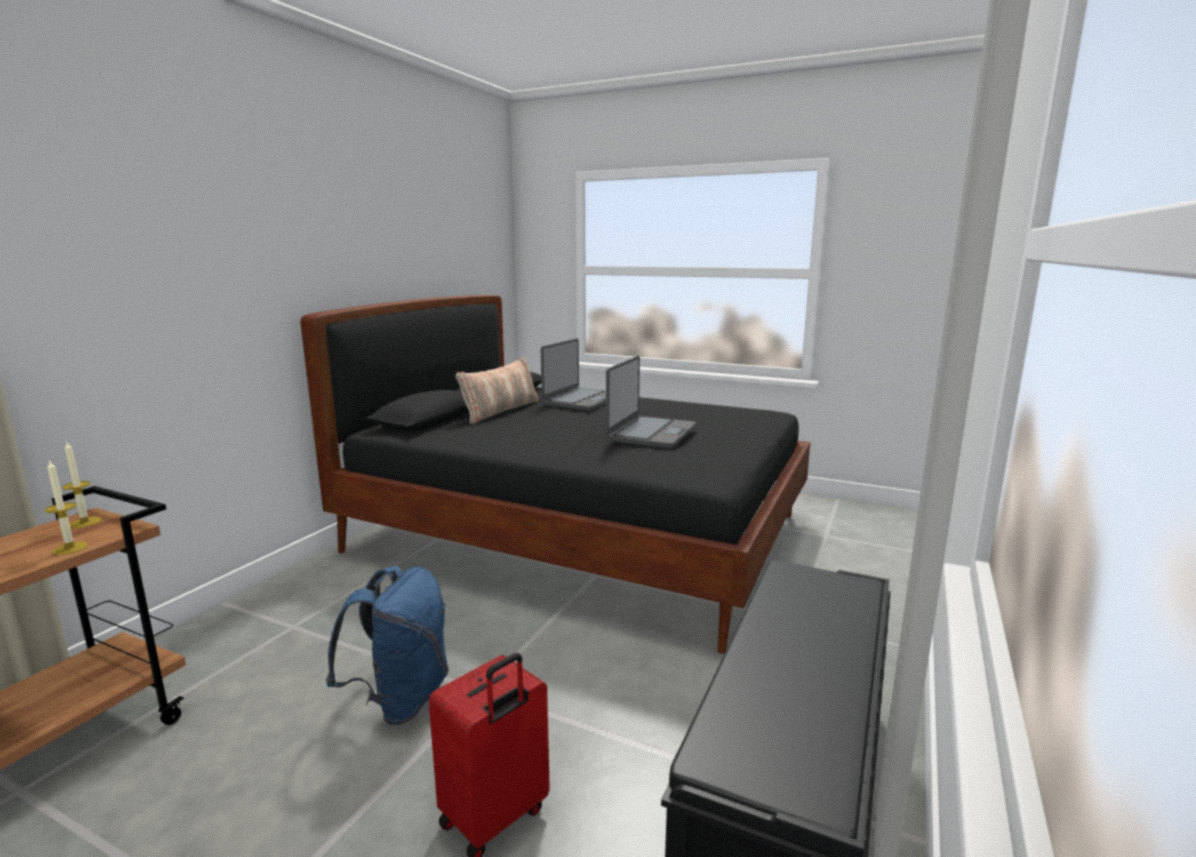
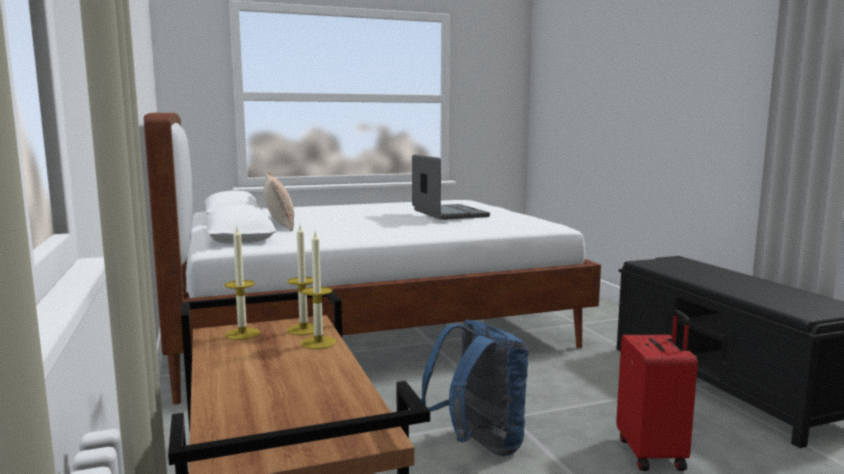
camera: 45 degrees left, 5 degrees down
black bed [300,295,810,654] -> white bed [144,113,601,404]
laptop [541,338,606,411] -> none
none -> candle [287,225,314,335]

